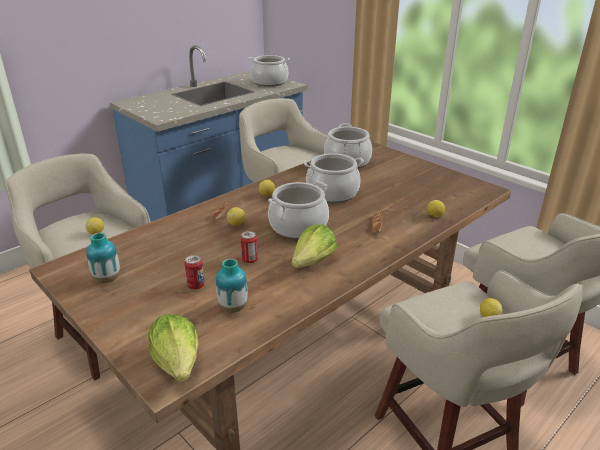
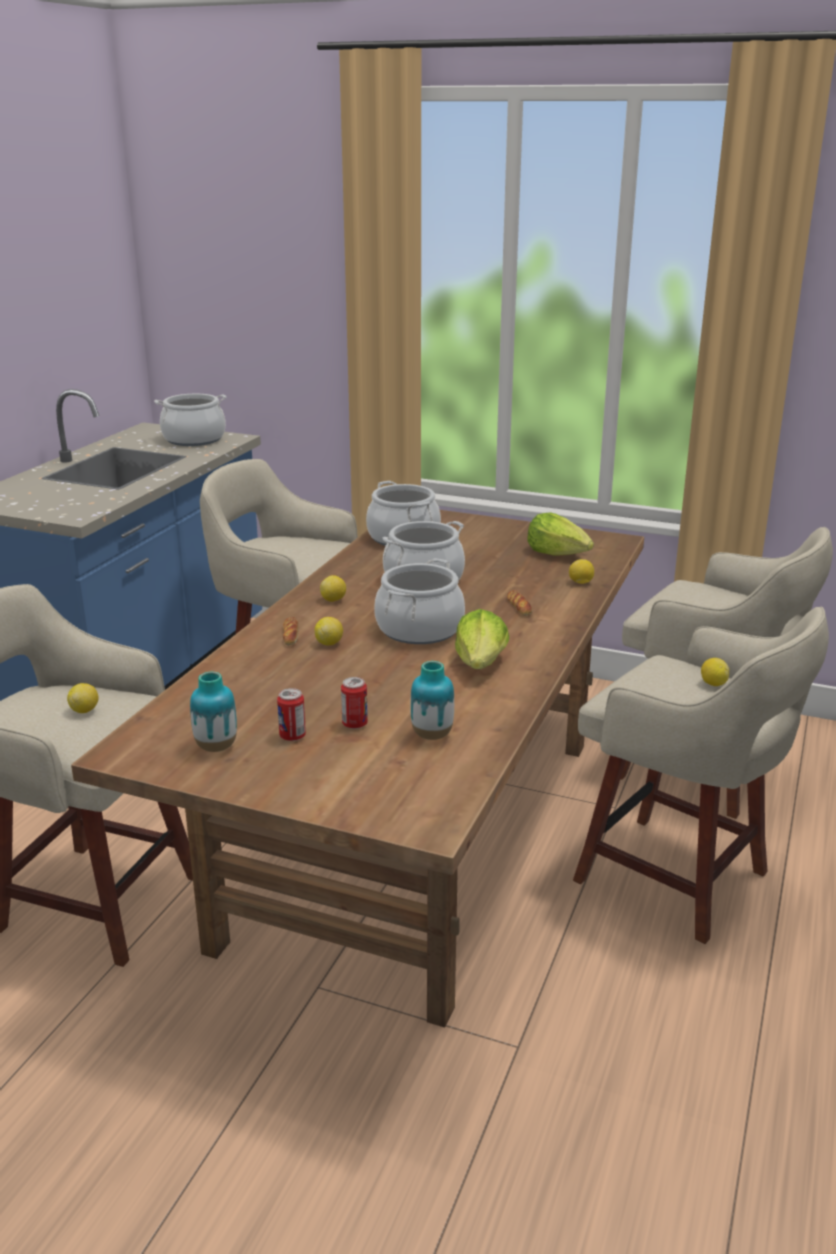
camera: 25 degrees left, 5 degrees down
lettuce [148,314,198,382] -> lettuce moved to [527,512,594,556]
can [240,231,258,263] -> can moved to [277,688,306,741]

